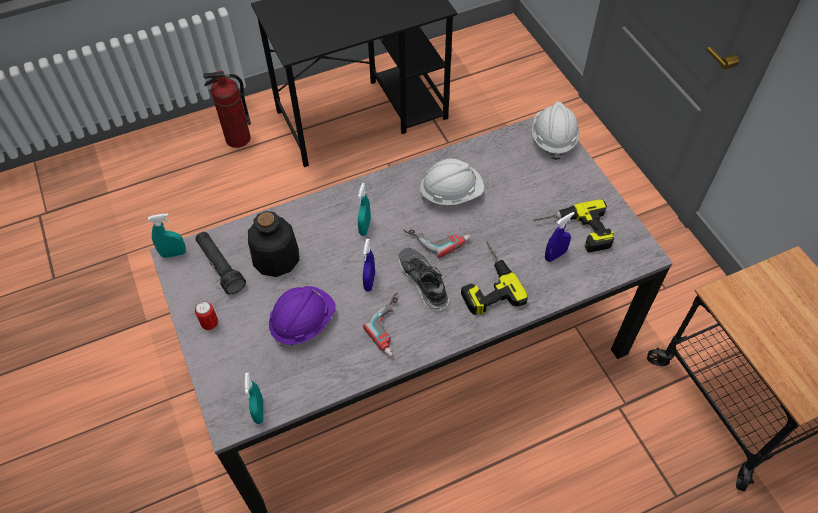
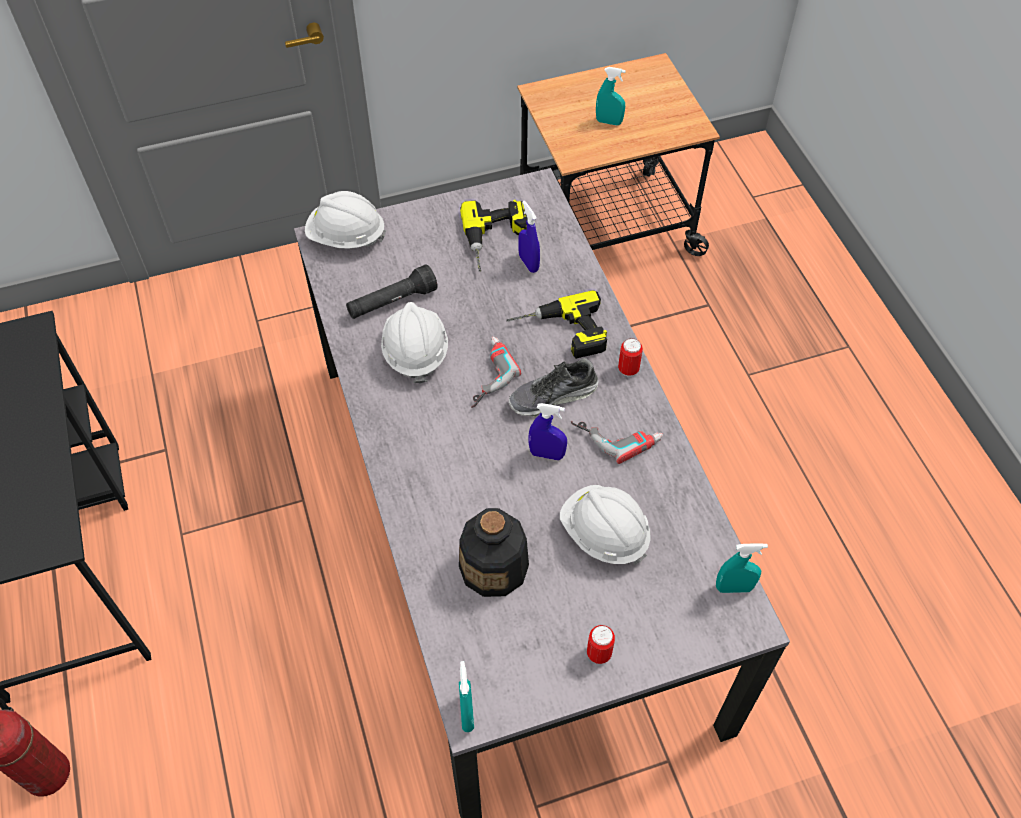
camera: 85 degrees left, 0 degrees up
black flashlight [195,232,246,294] -> black flashlight moved to [346,264,438,319]
purple hard hat [269,286,336,348] -> white hard hat [560,485,651,565]
turquoise spray bottle [358,183,371,236] -> turquoise spray bottle moved to [596,67,626,125]
none -> can [618,338,643,376]

